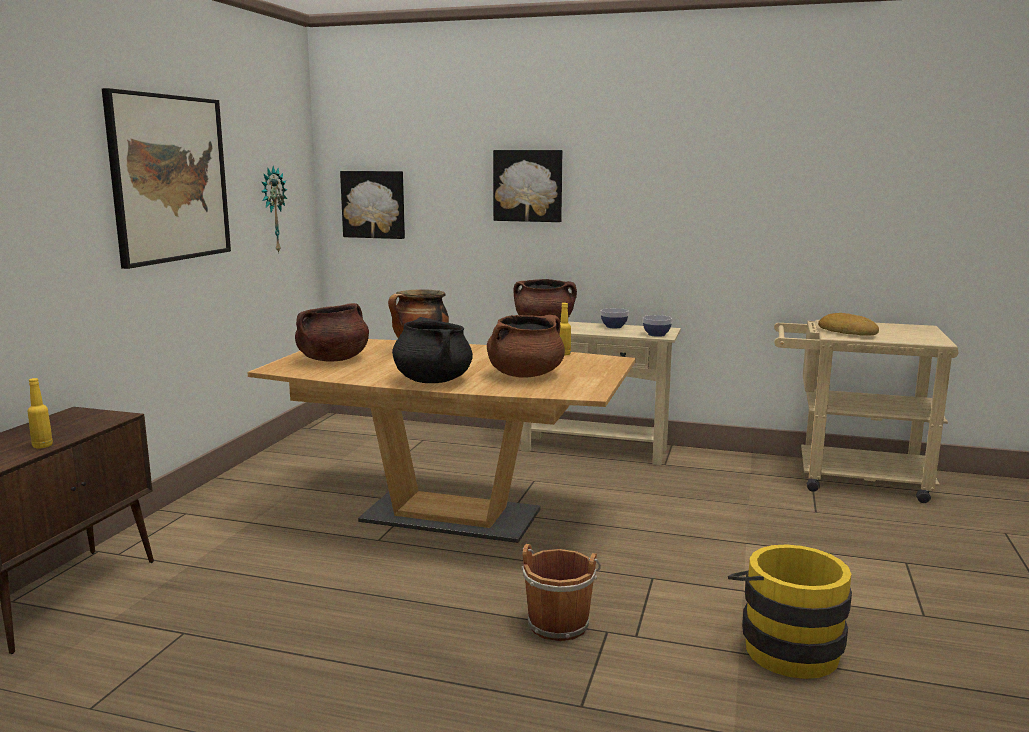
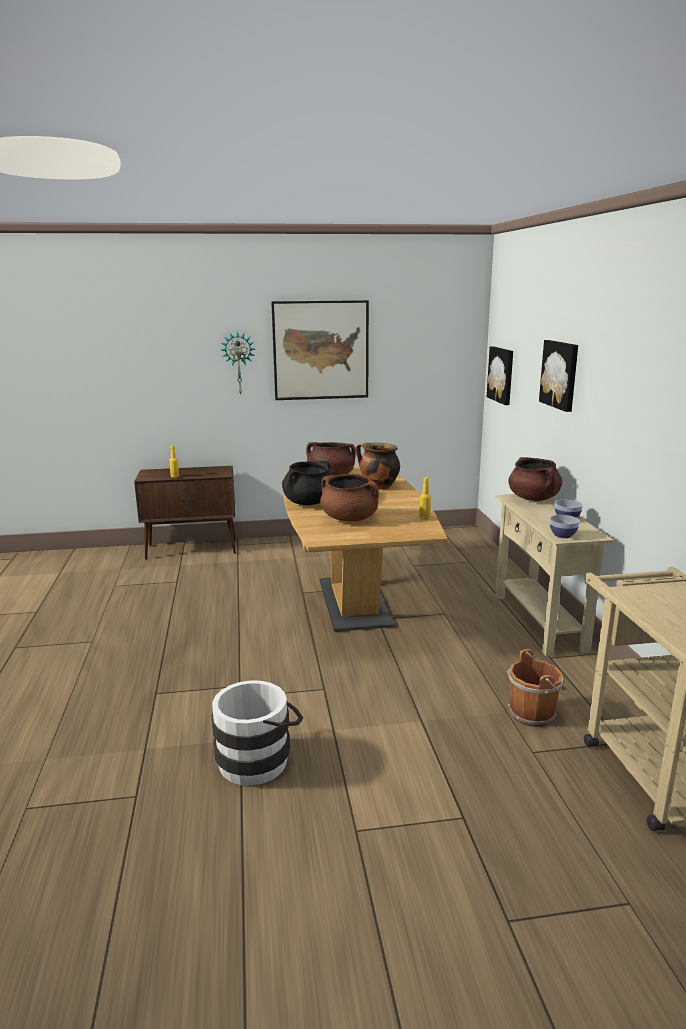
camera: 65 degrees right, 5 degrees up
wall clock [261,166,287,254] -> wall clock moved to [221,331,255,396]
brown bucket [521,544,601,641] -> brown bucket moved to [507,649,567,727]
yellow bucket [728,544,852,679] -> white bucket [211,680,303,786]
bread [818,313,879,336] -> none

